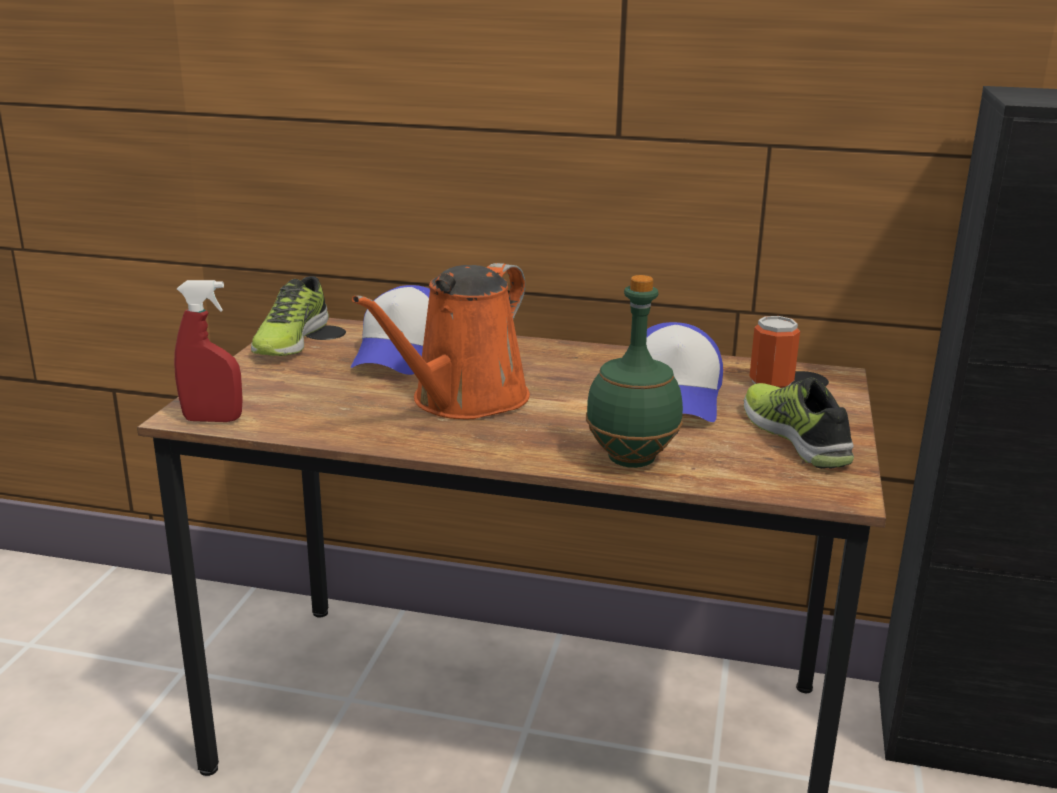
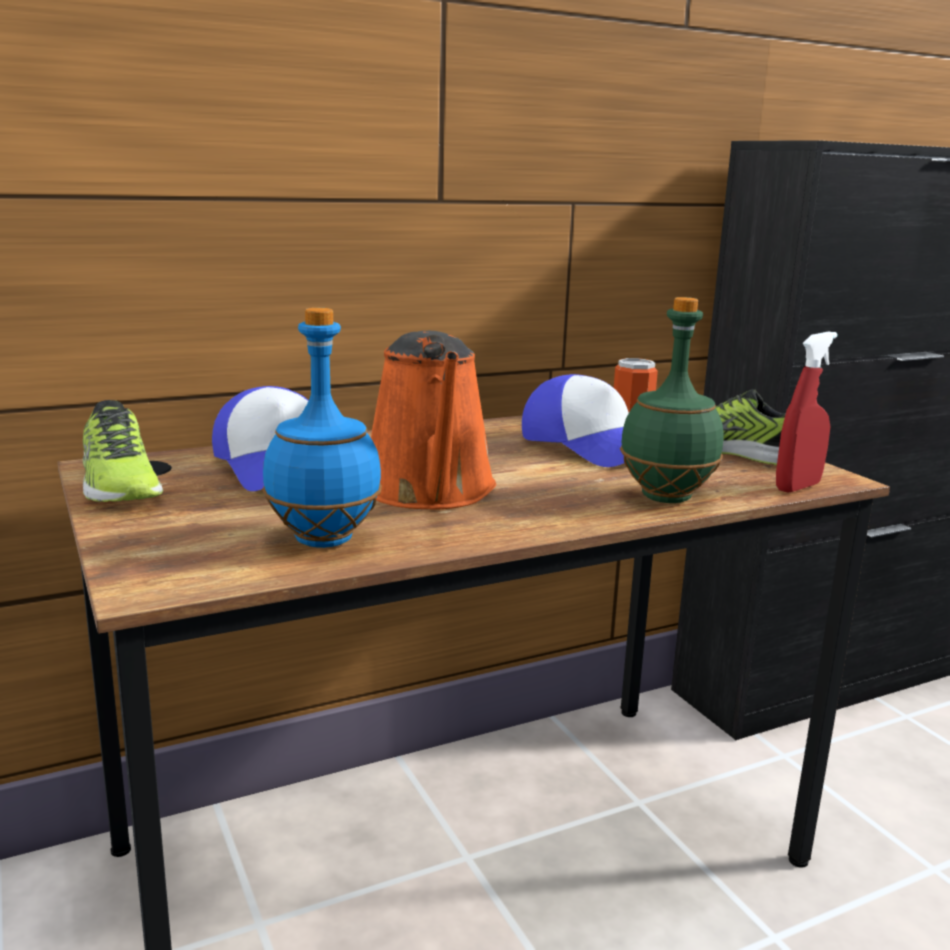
camera: 40 degrees left, 5 degrees down
red spray bottle [174,280,243,422] -> red spray bottle moved to [776,331,838,493]
none -> blue bottle [262,308,382,548]

